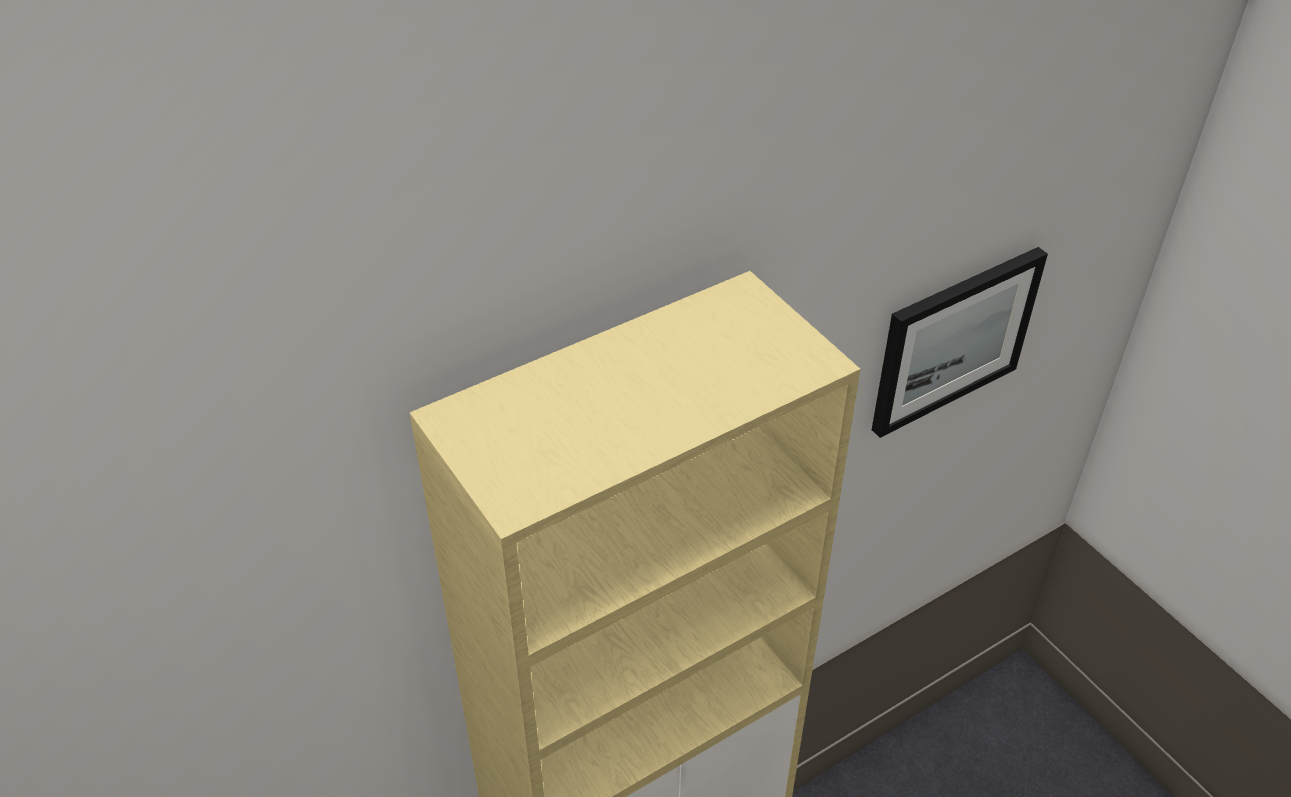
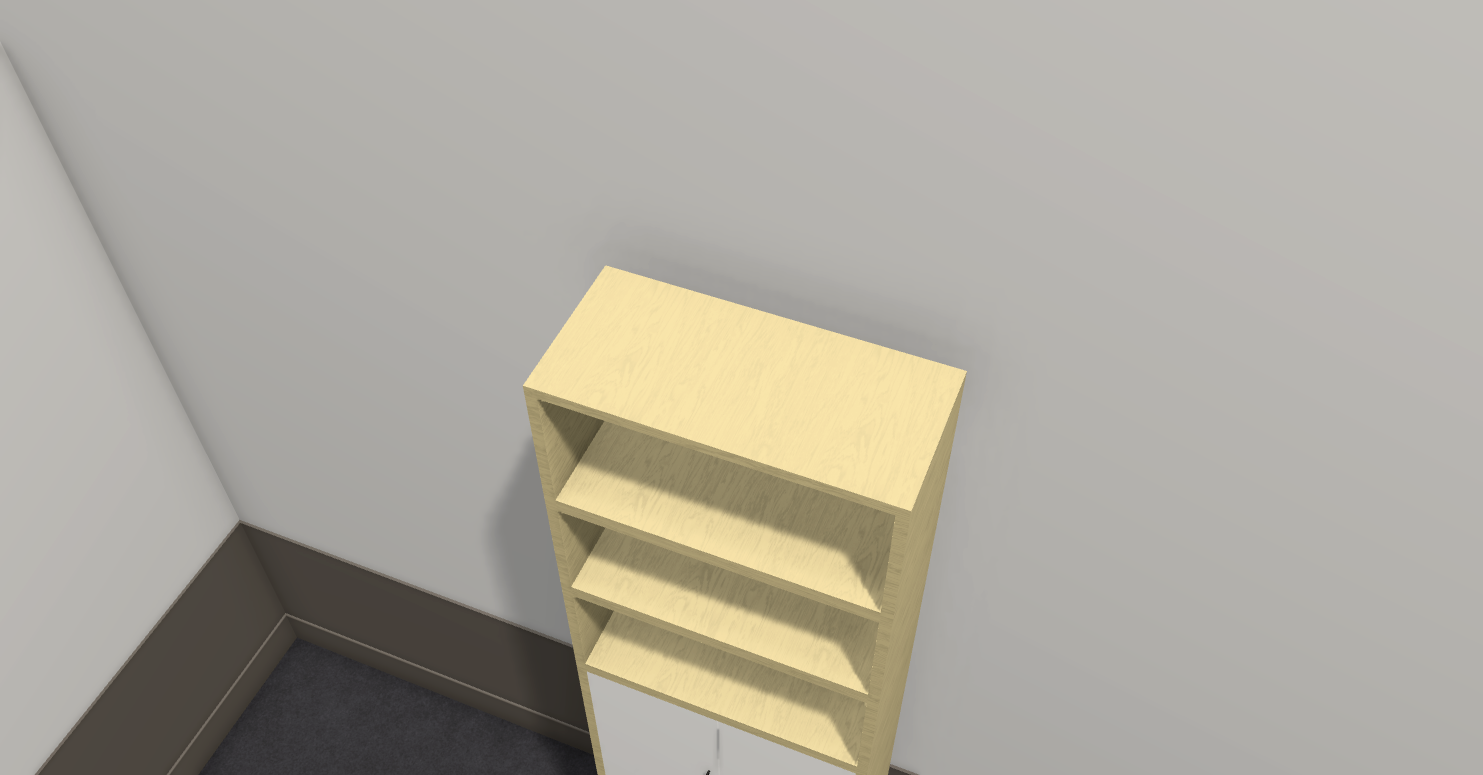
camera: 55 degrees right, 5 degrees up
picture [872,247,1048,438] -> none

